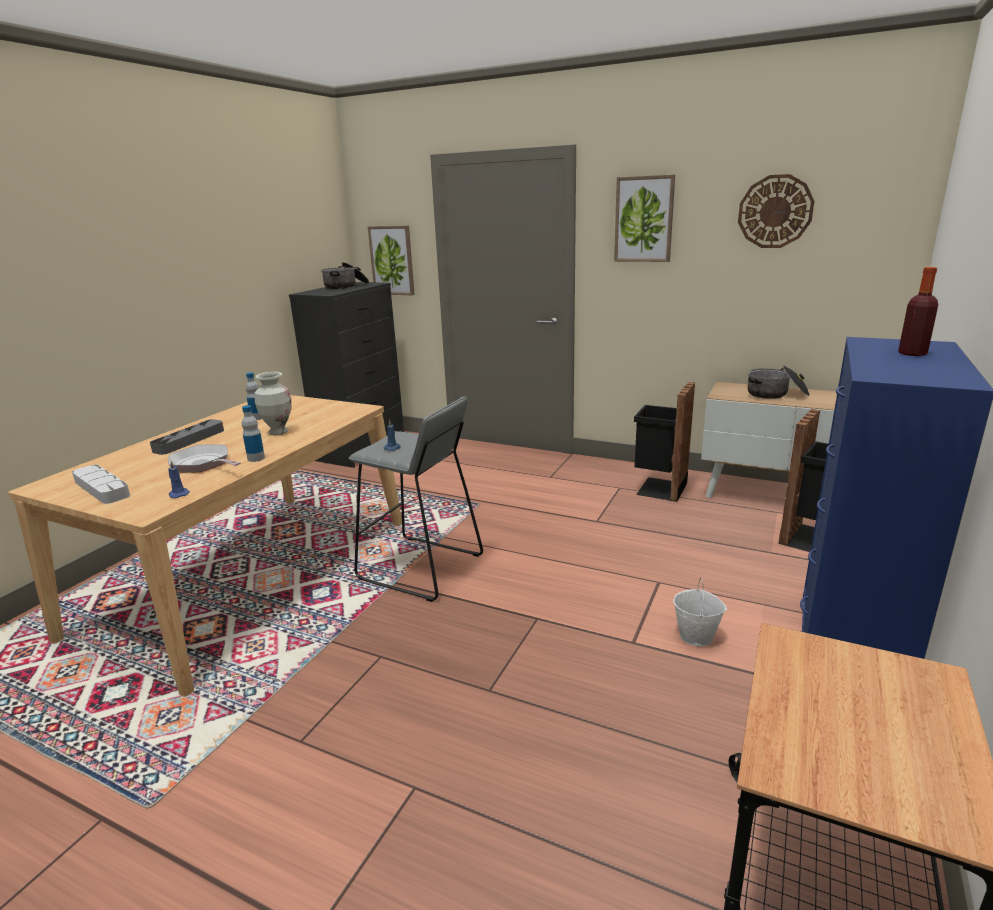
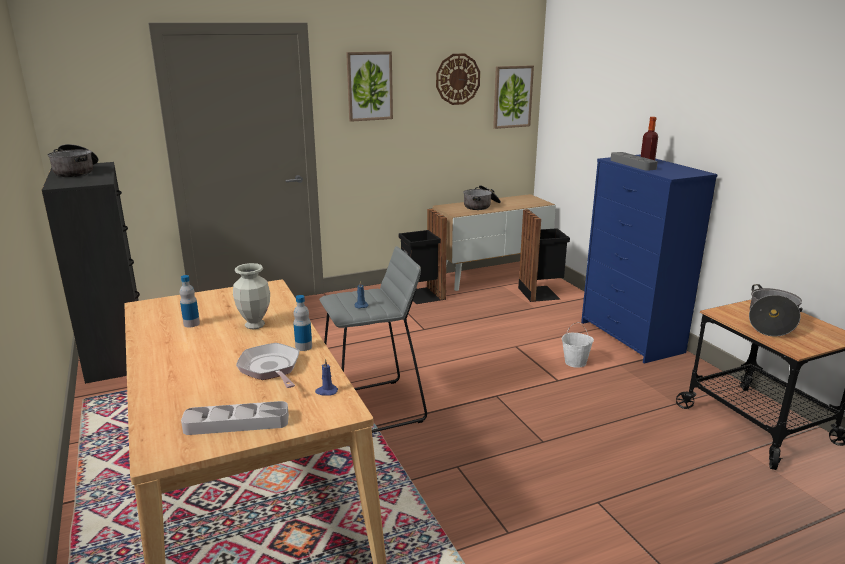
camera: 50 degrees left, 0 degrees up
grey tray [150,419,224,455] -> grey tray moved to [611,152,658,171]
frying pan [168,445,241,473] -> frying pan turned 75 degrees clockwise [236,343,300,388]
picture [368,226,415,295] -> picture moved to [493,65,534,129]
none -> cooking pot [749,284,803,337]

